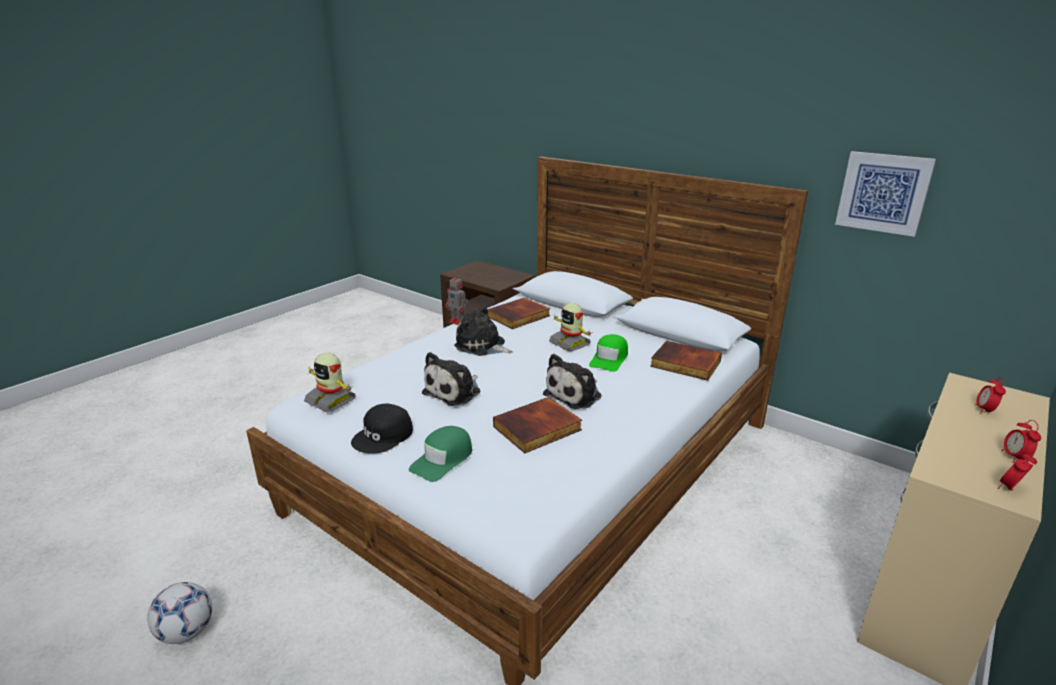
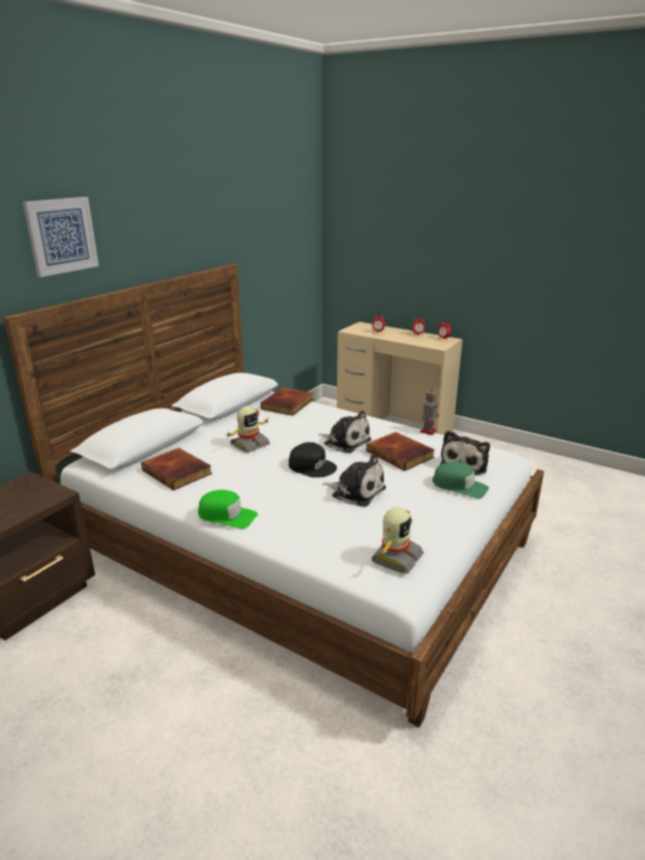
camera: 95 degrees left, 0 degrees up
football [147,582,212,644] -> none
black cap [351,403,413,453] -> black cap moved to [289,442,337,478]
toy robot [445,273,468,325] -> toy robot moved to [420,385,439,435]
plush toy [454,305,513,356] -> plush toy moved to [440,431,490,475]
green cap [589,334,628,372] -> green cap moved to [198,490,258,529]
picture [835,151,936,237] -> picture moved to [23,197,99,277]

